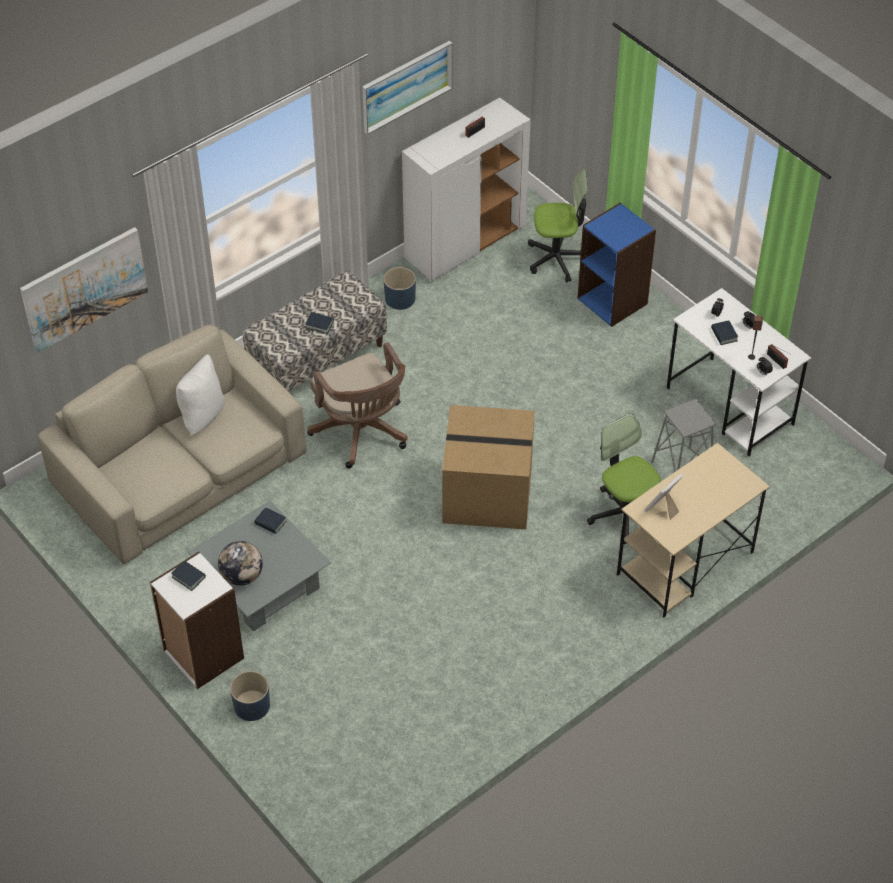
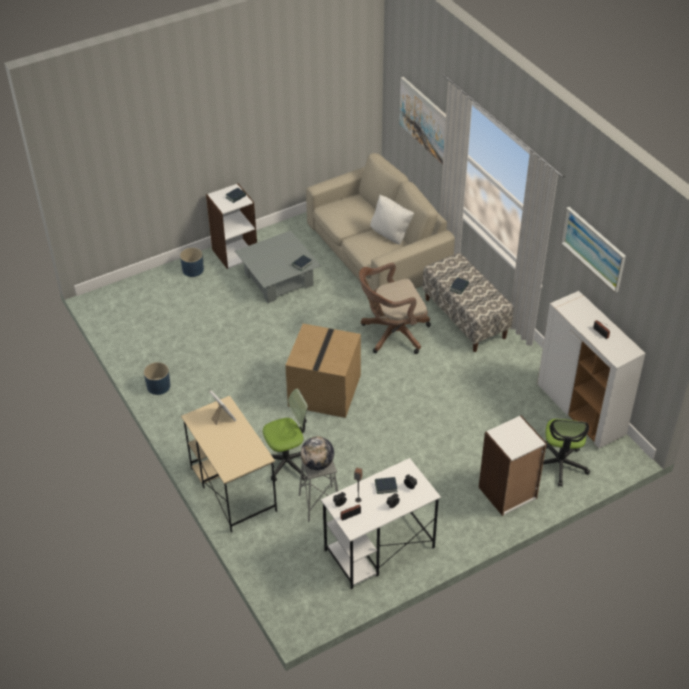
camera: 100 degrees right, 5 degrees down
globe [218,541,263,586] -> globe moved to [301,436,334,470]
blue planter [384,267,416,310] -> blue planter moved to [144,362,171,395]
blue bookcase [577,202,656,327] -> white bookcase [479,415,547,516]

